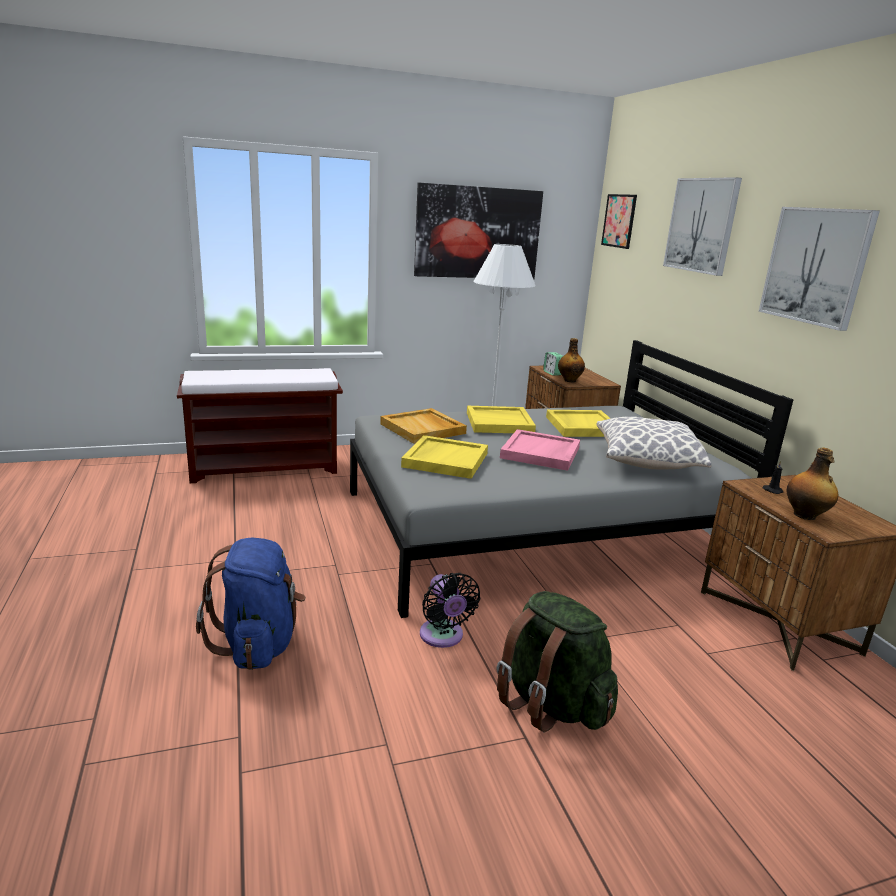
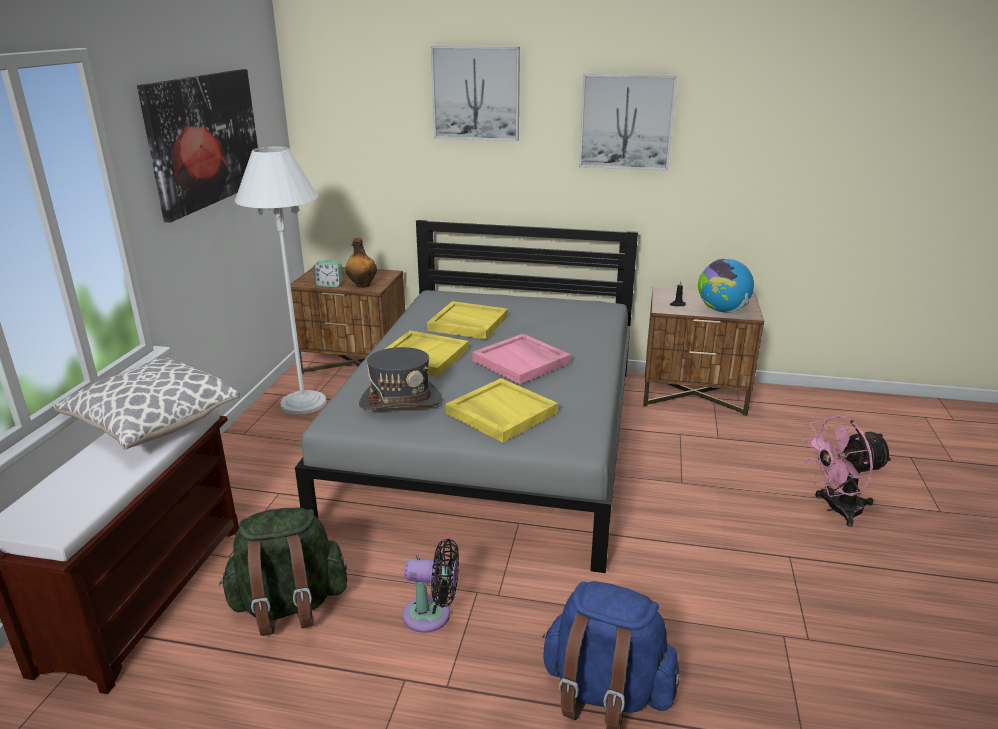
camera: 60 degrees left, 5 degrees up
beige tray [380,408,467,444] -> grey hat [359,347,442,410]
black fan [420,573,480,648] -> black fan moved to [403,539,459,633]
green backpack [497,591,618,732] -> green backpack moved to [219,508,347,636]
pillow [596,416,711,470] -> pillow moved to [53,357,240,450]
picture [601,194,637,249] -> none
bottle [786,448,838,520] -> globe [698,259,754,313]
none -> pink fan [803,415,893,527]

